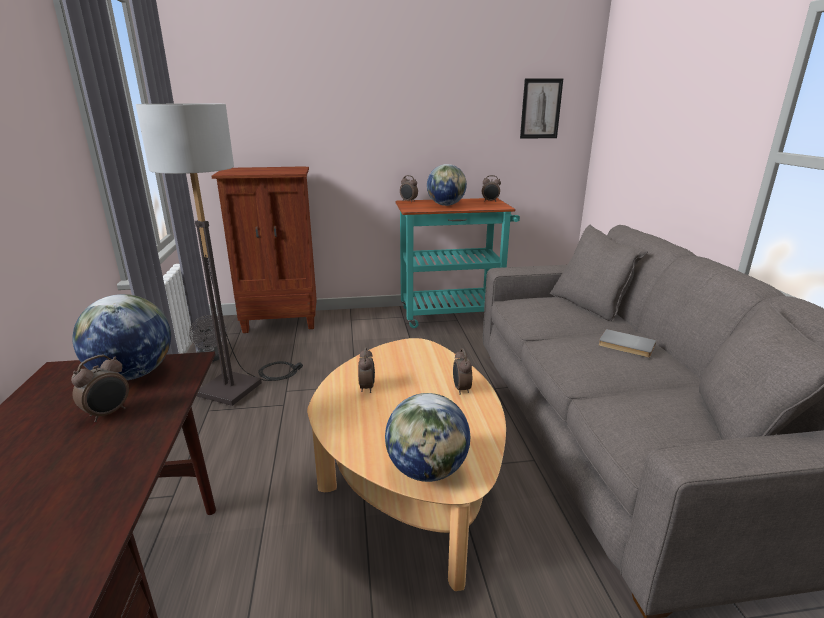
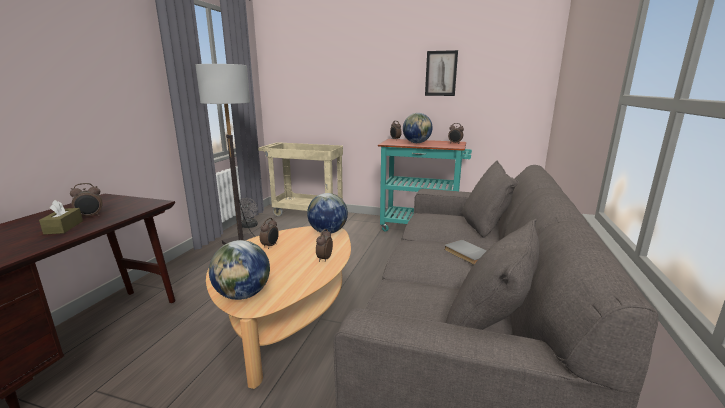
camera: 25 degrees right, 5 degrees down
globe [72,294,171,380] -> globe moved to [307,193,348,233]
brown cabinet [211,166,317,333] -> beige cart [258,142,343,217]
picture [520,78,563,139] -> picture moved to [425,50,458,96]
none -> brown tissue box [39,200,83,235]

